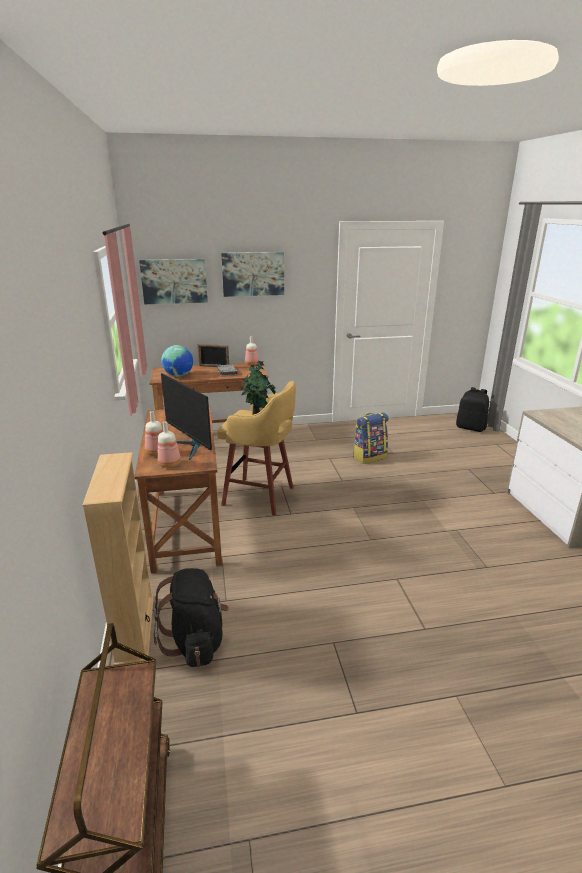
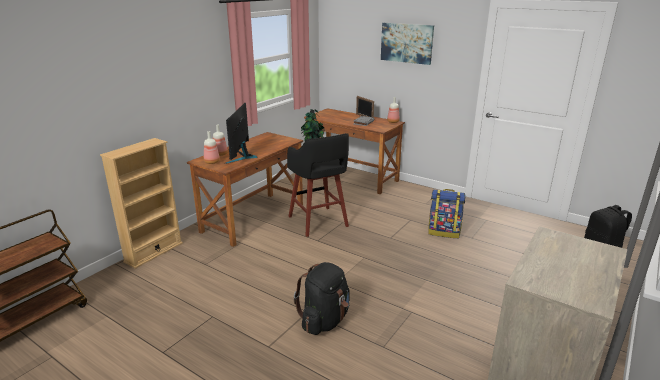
camera: 45 degrees right, 0 degrees up
picture [139,259,208,304] -> none
black backpack [153,568,229,667] -> black backpack moved to [294,262,349,335]
globe [161,345,193,377] -> none
yellow stool [217,381,296,516] -> black stool [287,133,349,237]

